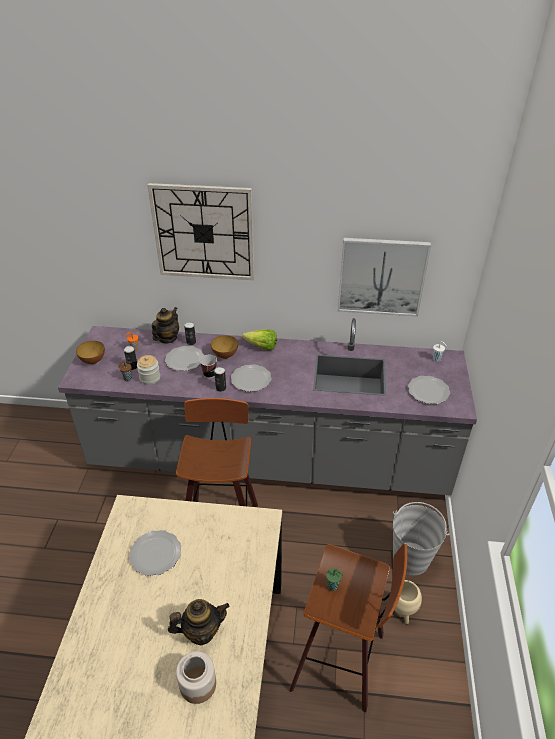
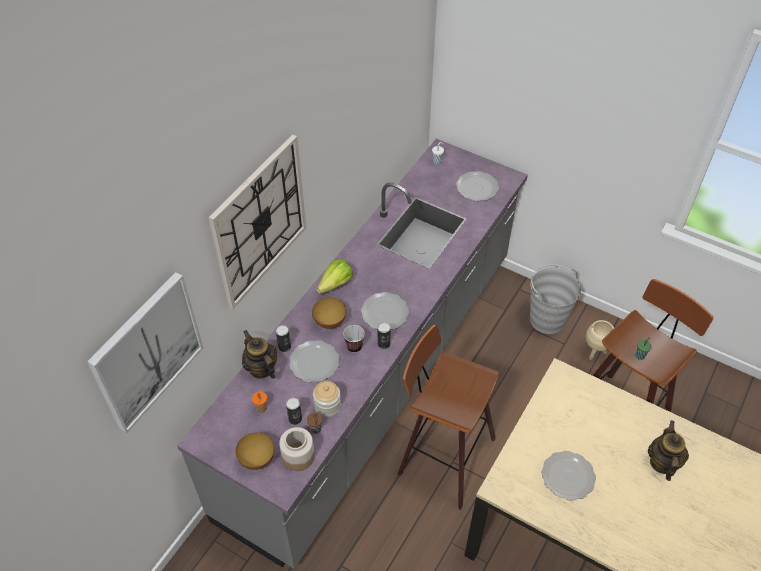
camera: 65 degrees left, 10 degrees up
jar [176,651,216,704] -> jar moved to [279,427,315,471]
picture [338,238,431,316] -> picture moved to [87,272,203,434]

